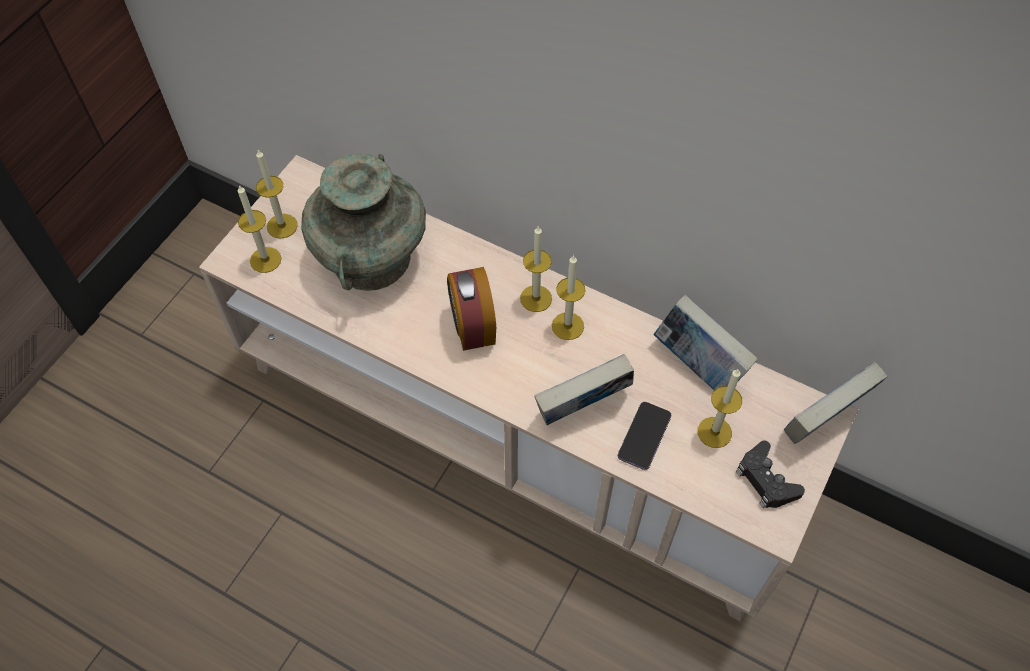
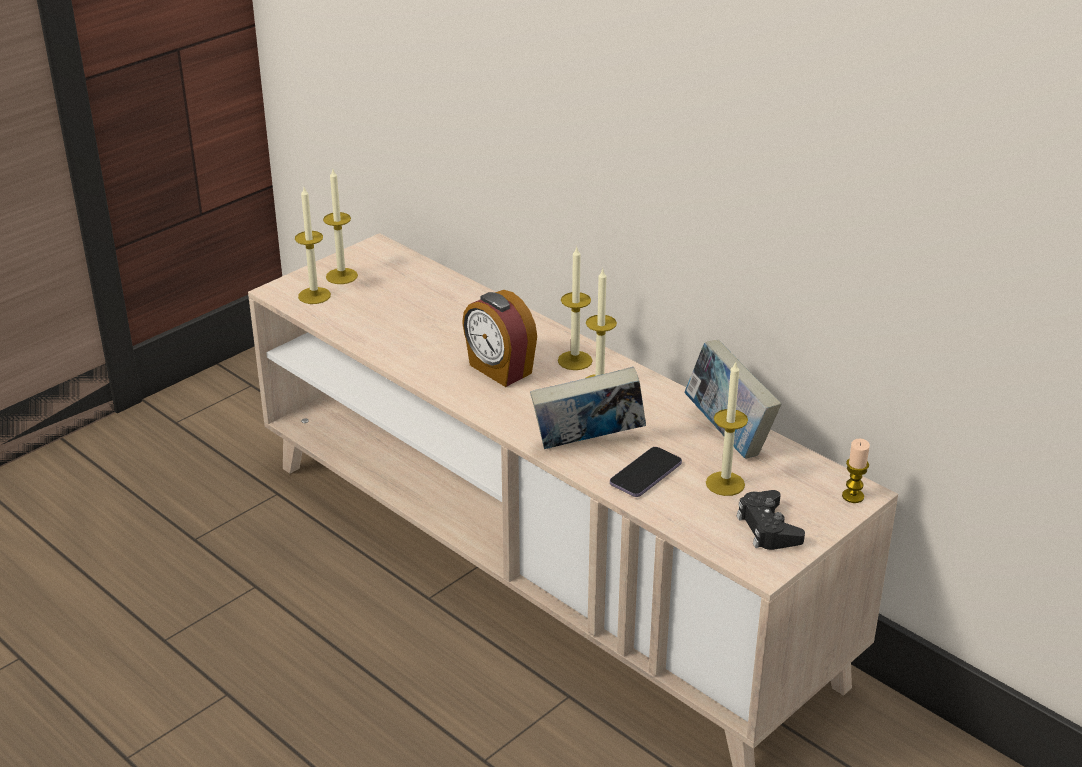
camera: 15 degrees right, 25 degrees down
turquoise vase [301,154,426,291] -> none
alarm clock [447,267,496,351] -> alarm clock turned 45 degrees counterclockwise [462,290,537,387]
book [784,362,888,444] -> candle [842,439,870,503]

